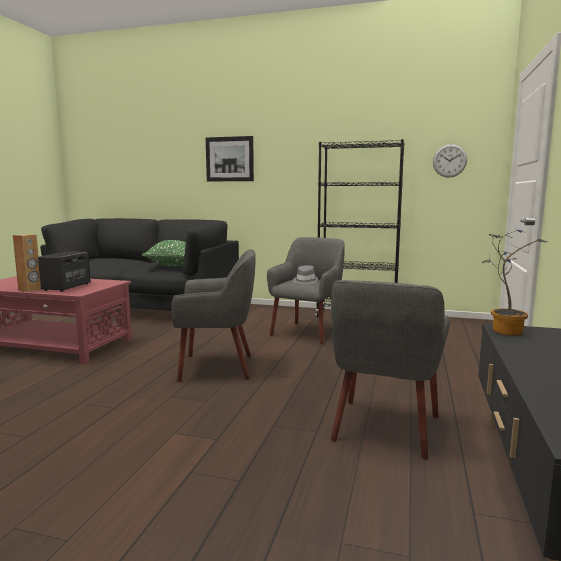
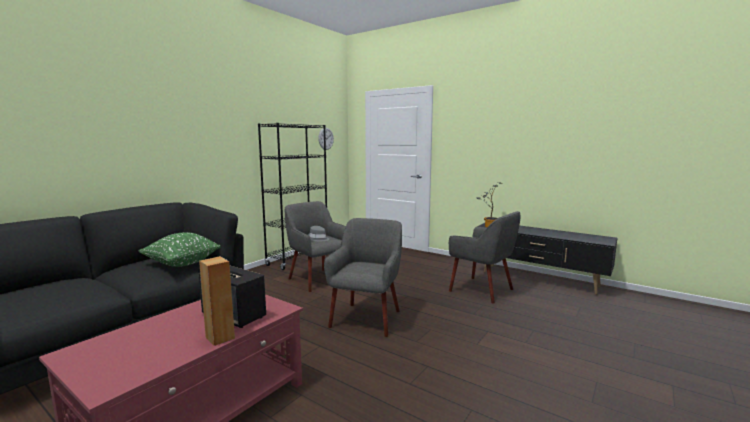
camera: 70 degrees left, 0 degrees up
picture [206,136,254,181] -> none

